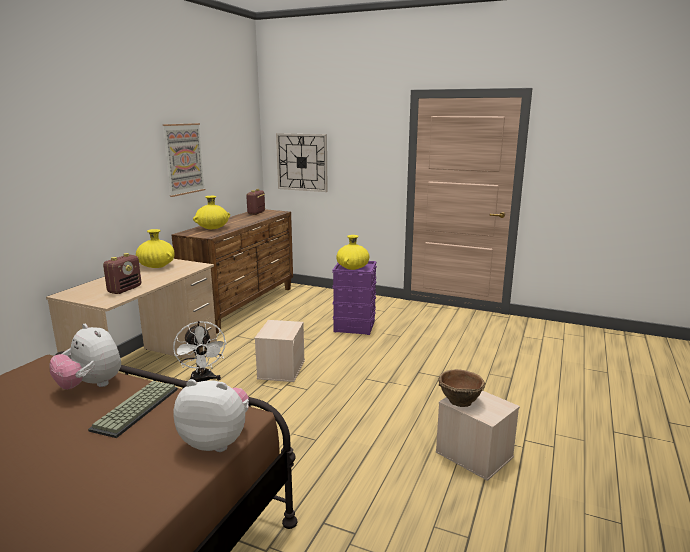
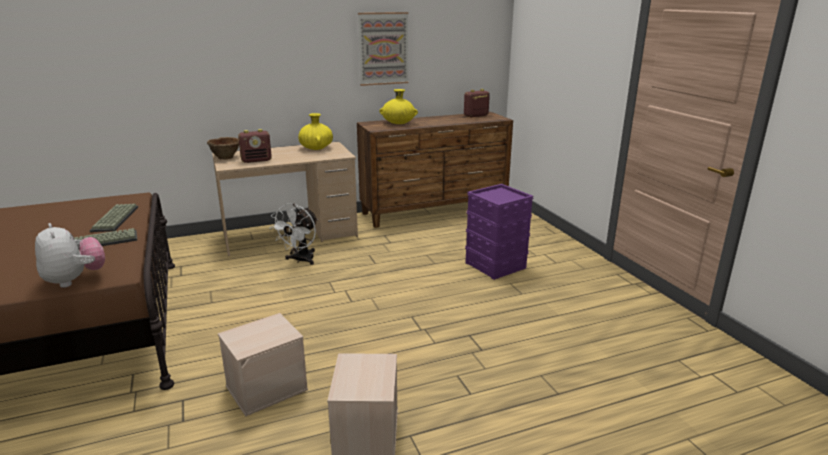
camera: 45 degrees right, 5 degrees up
plush toy [50,324,121,390] -> keyboard [90,204,138,232]
beige storage box [254,320,305,382] -> beige storage box moved to [218,313,308,417]
wall clock [276,133,328,192] -> none
yellow vase [336,235,369,270] -> none
brown bowl [438,369,485,407] -> brown bowl moved to [207,137,239,160]

